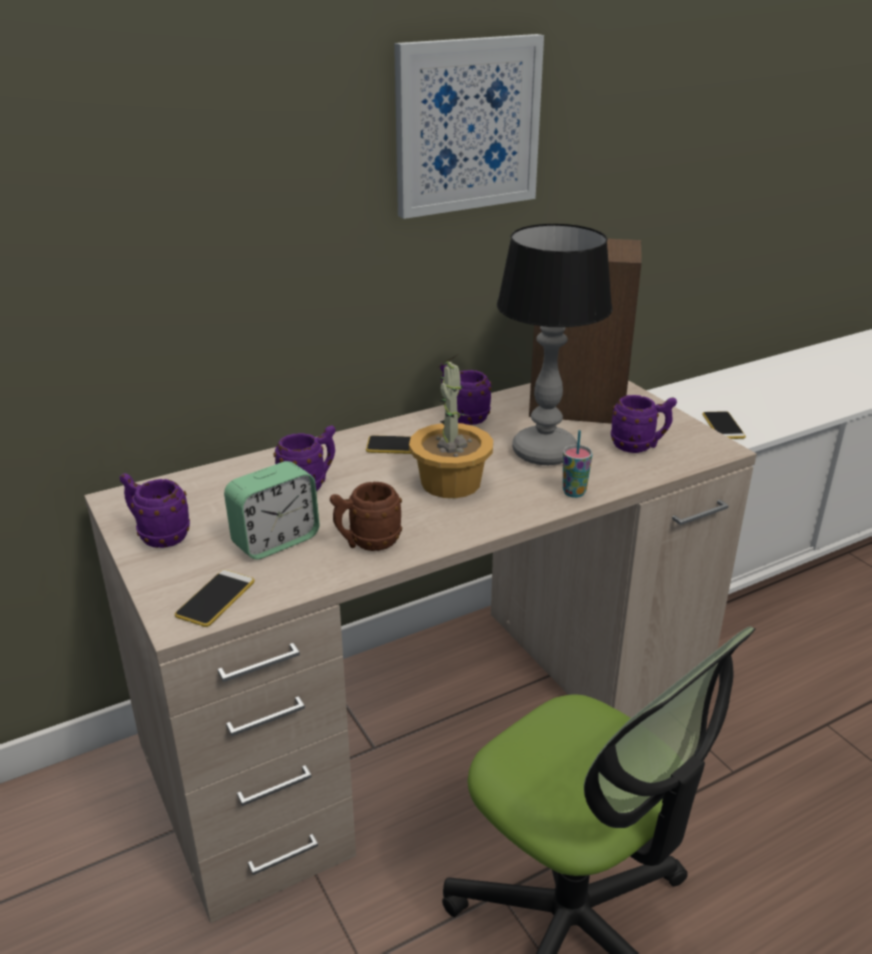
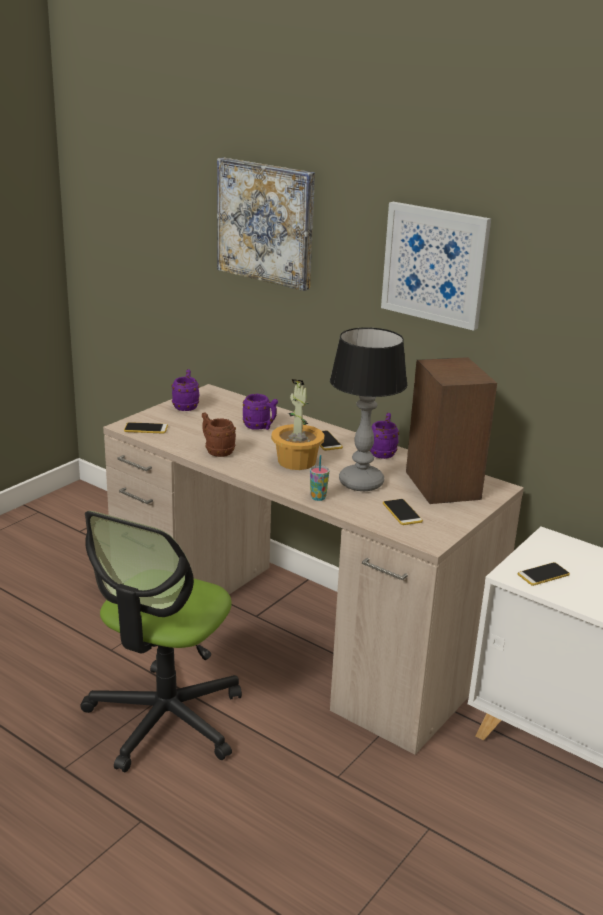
camera: 65 degrees right, 5 degrees down
alarm clock [224,461,319,560] -> none
purple mug [611,395,677,453] -> phone [383,499,423,525]
none -> picture [217,158,315,291]

